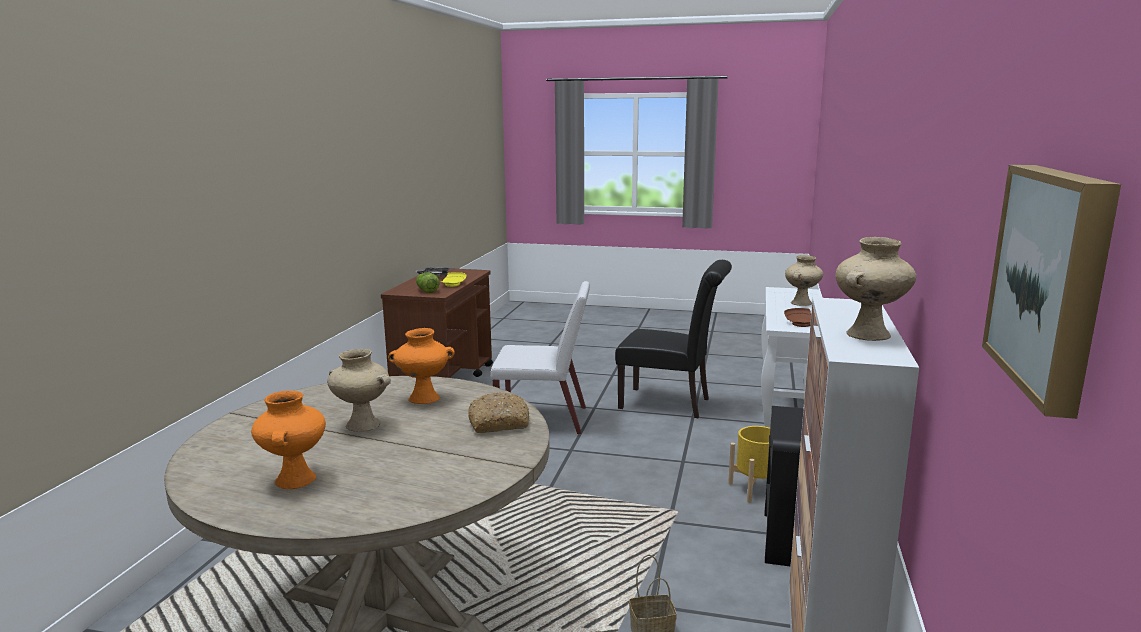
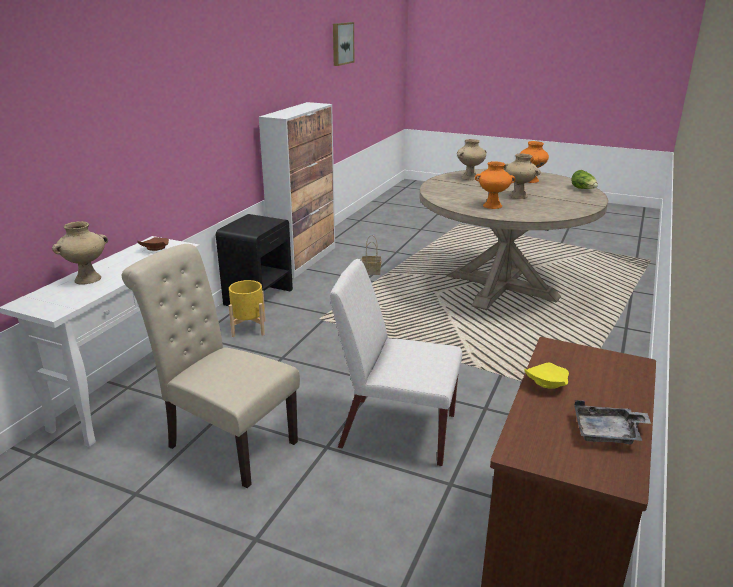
camera: 170 degrees left, 10 degrees up
lettuce [416,273,440,293] -> lettuce moved to [571,170,598,189]
bread [468,392,529,433] -> none
black chair [615,260,732,418] -> beige chair [122,244,300,488]
beige vase [835,237,916,341] -> beige vase moved to [457,139,486,180]

